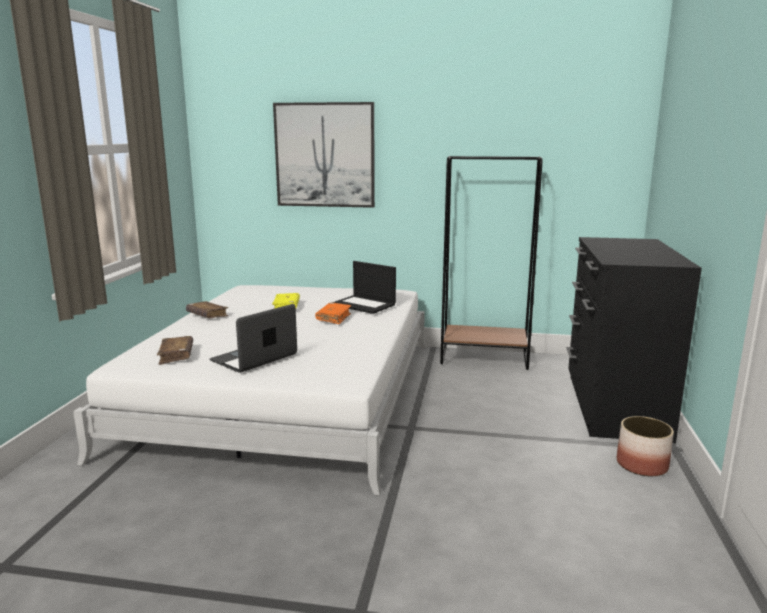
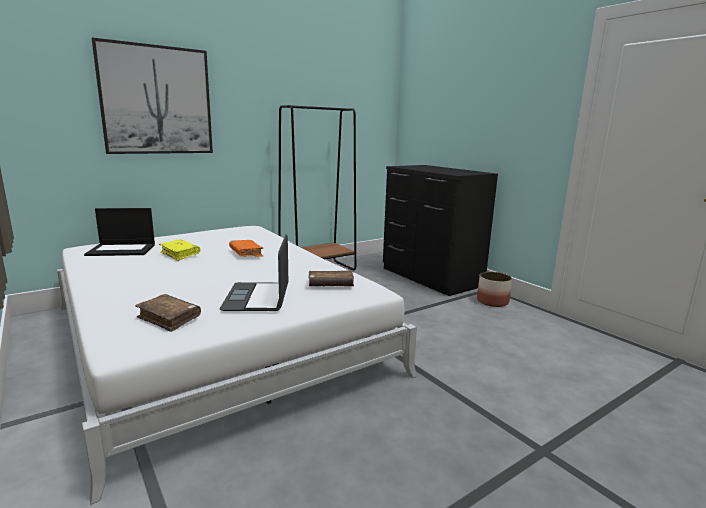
camera: 45 degrees left, 0 degrees up
brown book [186,301,229,318] -> brown book moved to [309,270,354,286]
laptop [332,261,396,314] -> laptop moved to [84,208,155,256]

